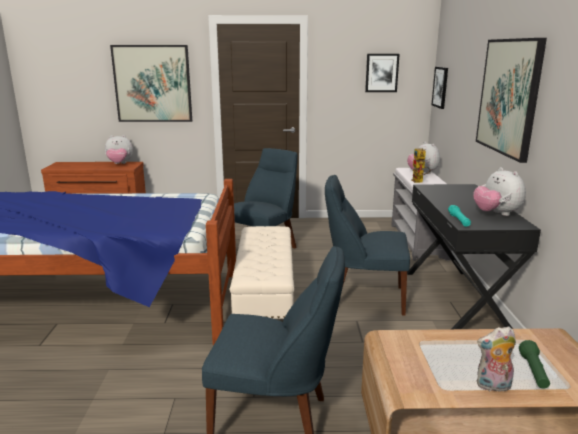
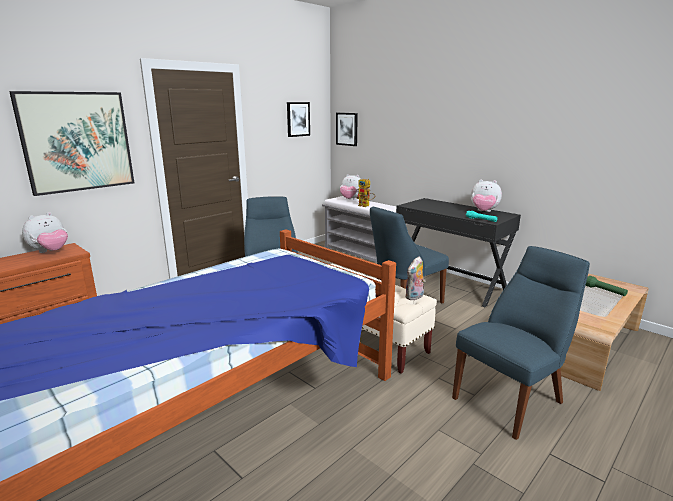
camera: 45 degrees left, 0 degrees up
picture [476,38,547,163] -> none
plush toy [477,326,516,392] -> plush toy moved to [405,256,425,300]

